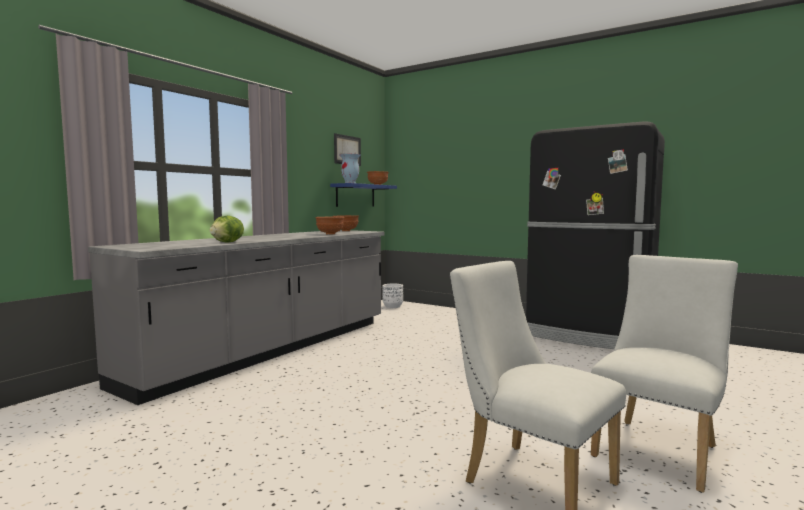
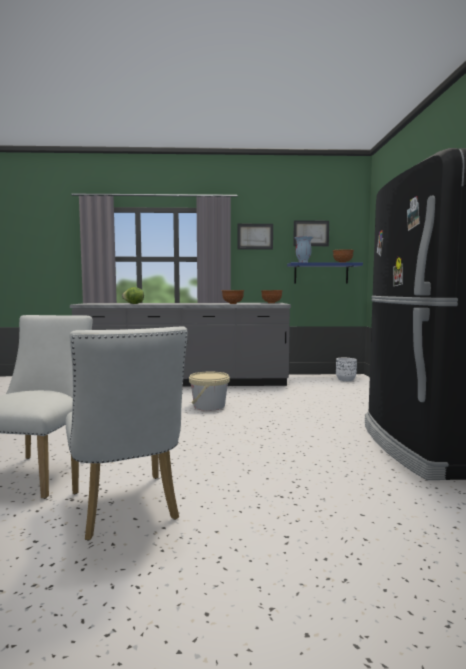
camera: 55 degrees right, 0 degrees up
white chair [591,255,738,493] -> white chair turned 60 degrees clockwise [65,326,187,541]
none -> beige bucket [189,371,230,411]
none -> picture [238,224,273,250]

